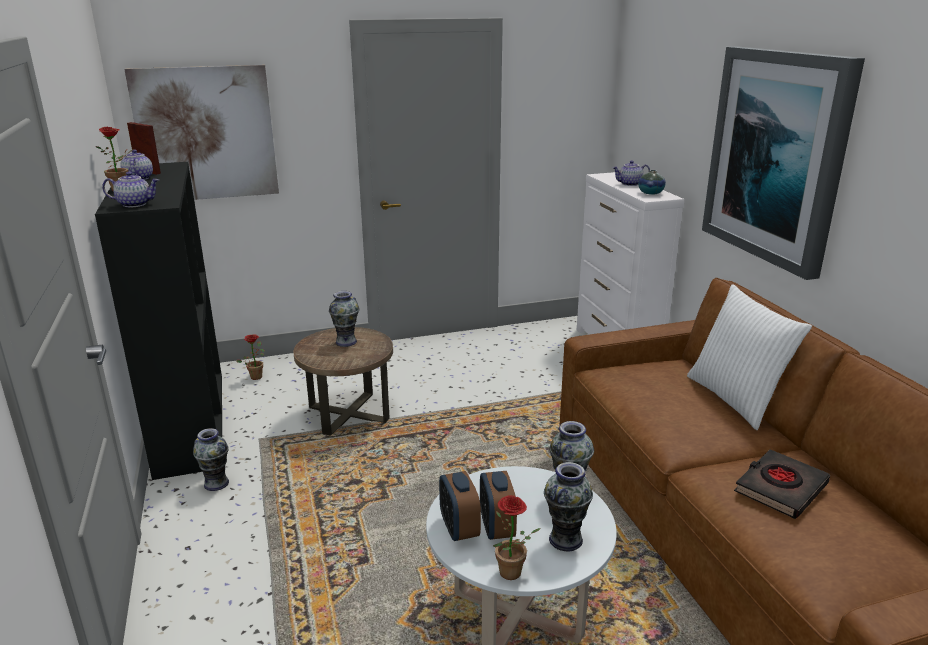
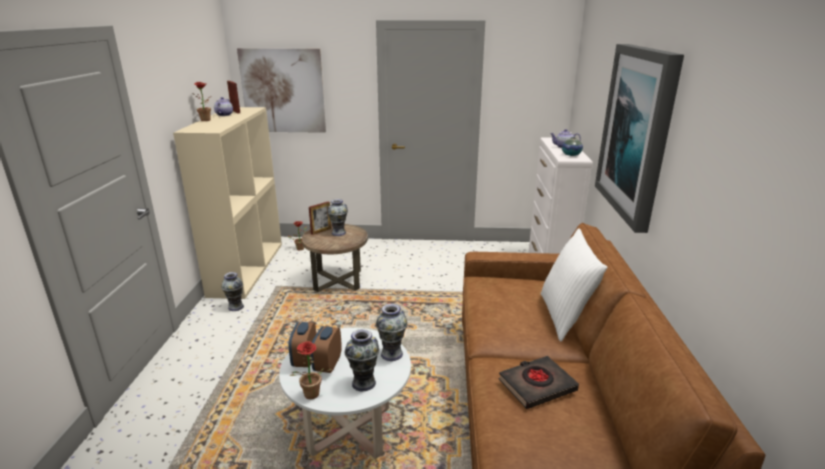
camera: 20 degrees right, 0 degrees up
black bookcase [95,162,222,480] -> beige bookcase [173,107,282,299]
teapot [102,171,159,207] -> none
none -> picture frame [309,202,332,235]

